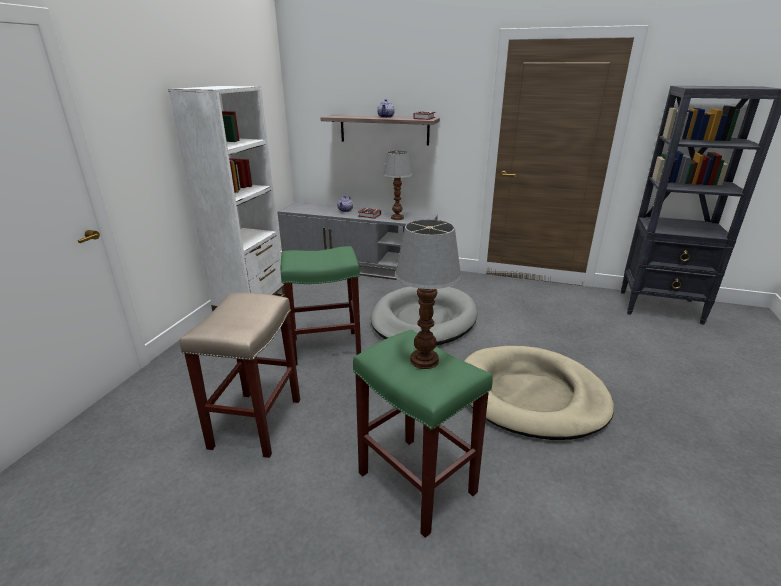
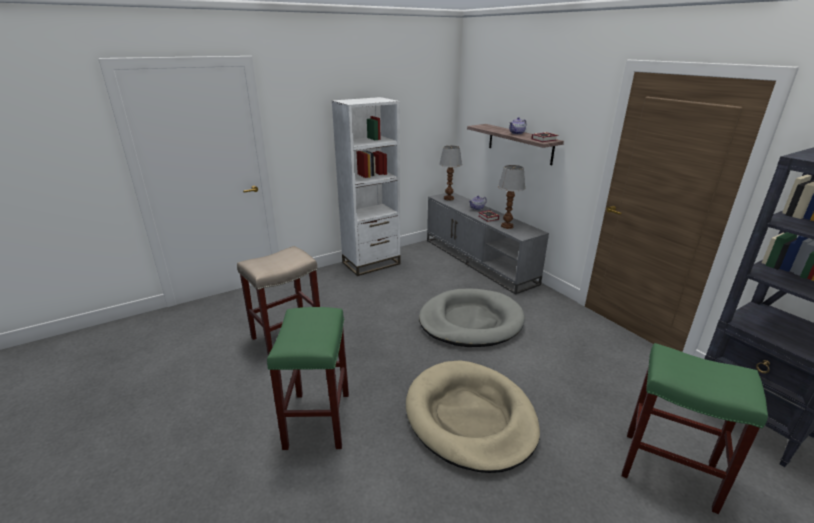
camera: 40 degrees right, 0 degrees up
green stool [281,246,361,365] -> green stool moved to [622,343,768,514]
table lamp [395,219,462,369] -> table lamp moved to [439,145,462,200]

